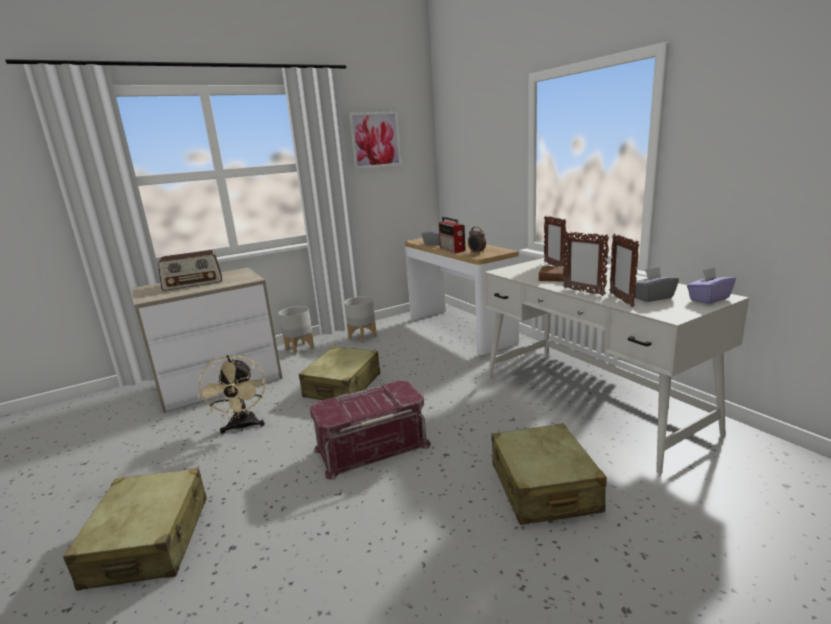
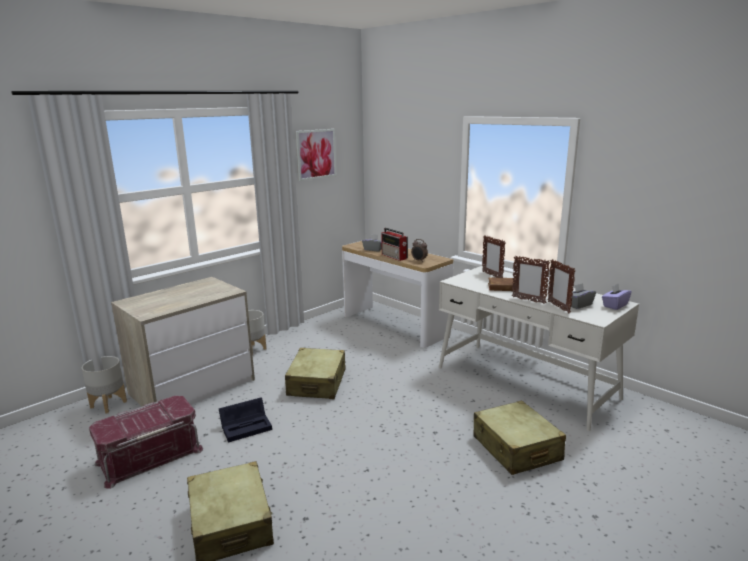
camera: 15 degrees left, 0 degrees up
radio [158,250,222,291] -> none
beige fan [198,355,266,434] -> black storage box [219,398,272,443]
red storage box [310,381,431,480] -> red storage box moved to [89,396,203,489]
grey planter [344,297,377,343] -> grey planter moved to [82,356,127,414]

